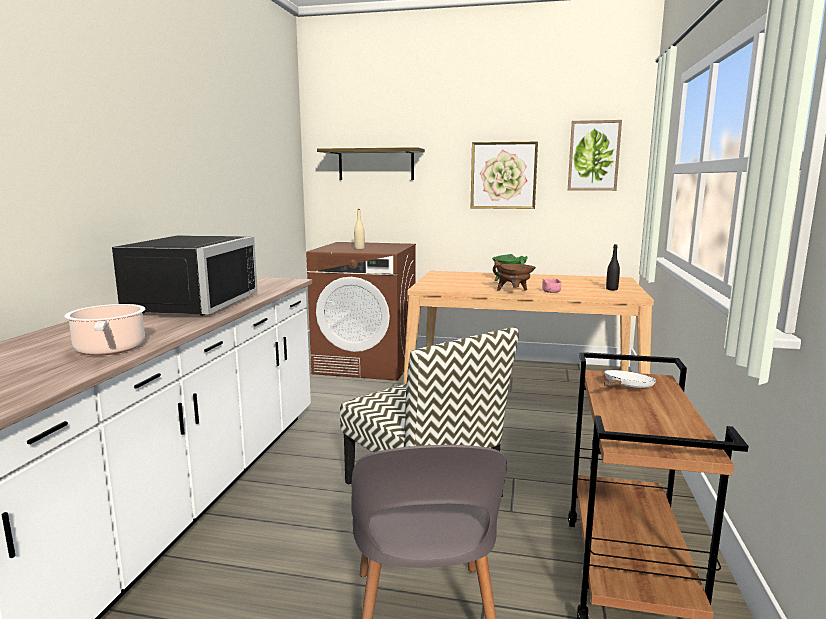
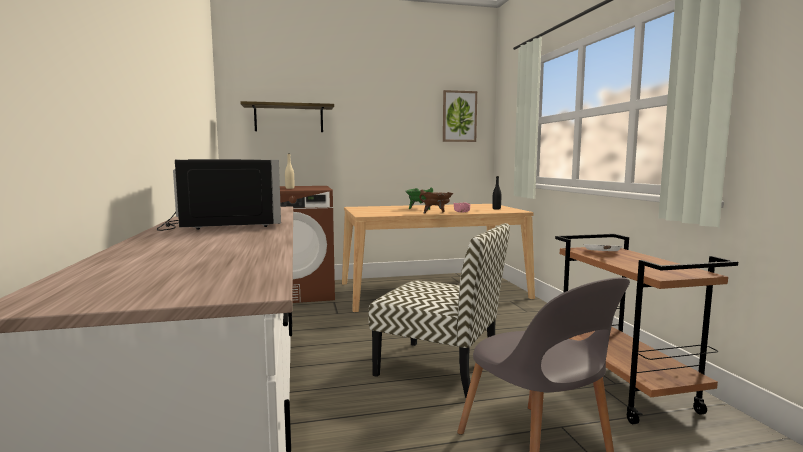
camera: 25 degrees left, 5 degrees down
cooking pot [64,304,145,356] -> none
picture [471,142,538,209] -> none

